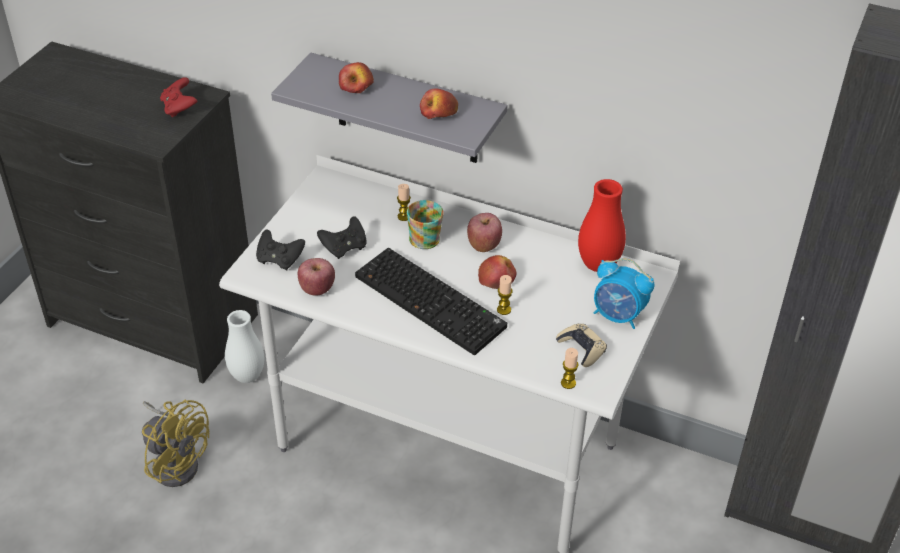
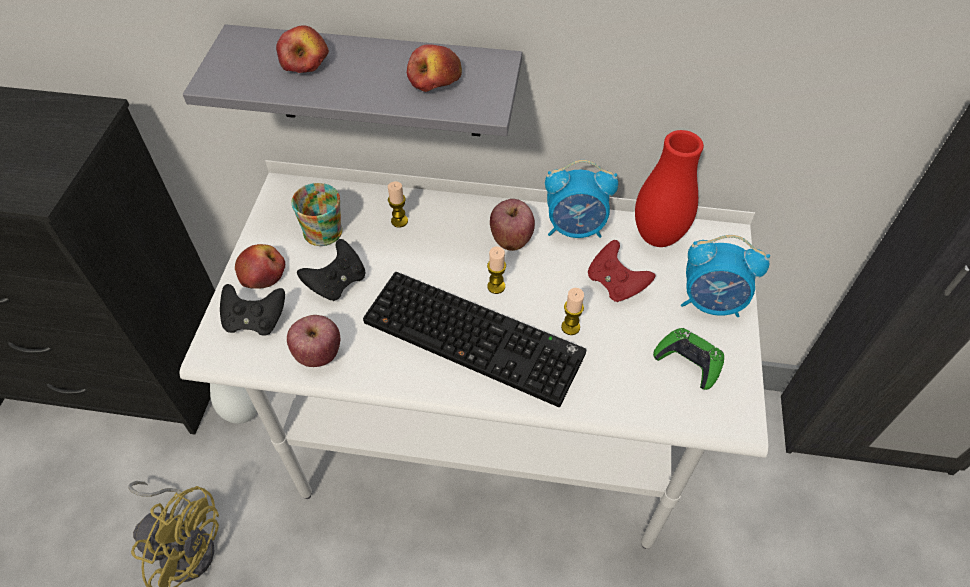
camera: 15 degrees left, 10 degrees up
red game controller [160,77,197,117] -> red game controller moved to [588,240,655,302]
mug [407,200,444,249] -> mug moved to [291,183,342,246]
apple [478,255,517,289] -> apple moved to [235,244,285,289]
beige game controller [556,324,607,367] -> green game controller [653,328,724,390]
candle [561,348,579,389] -> candle moved to [487,246,506,294]
none -> alarm clock [545,160,618,238]

